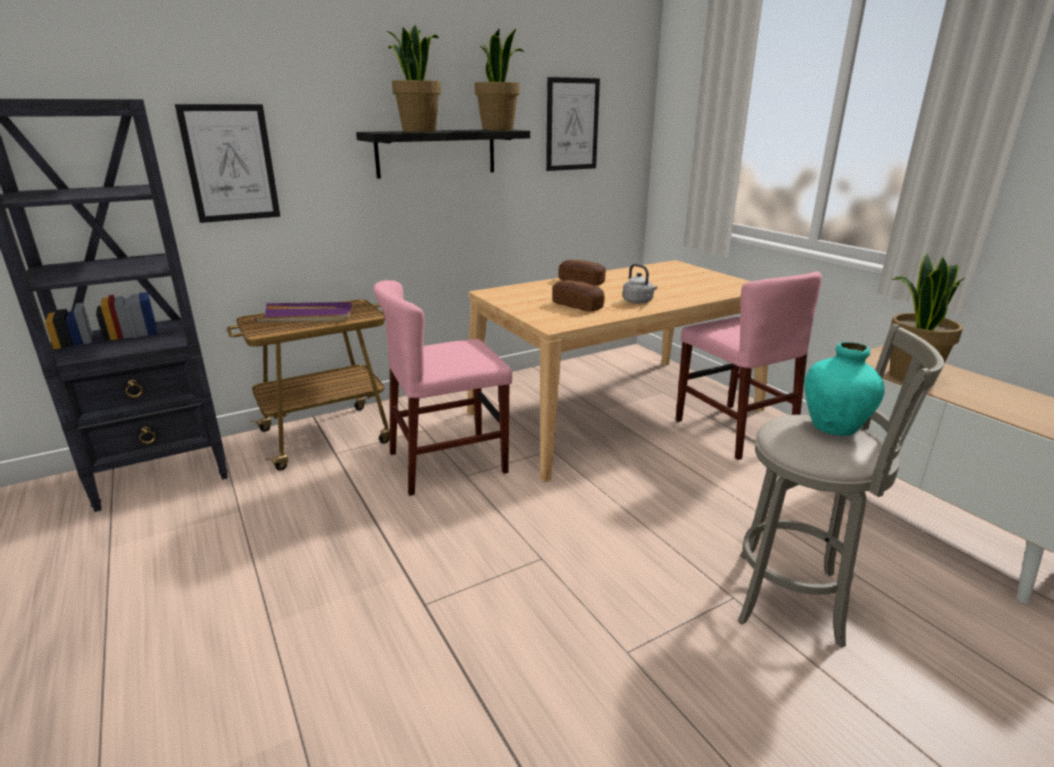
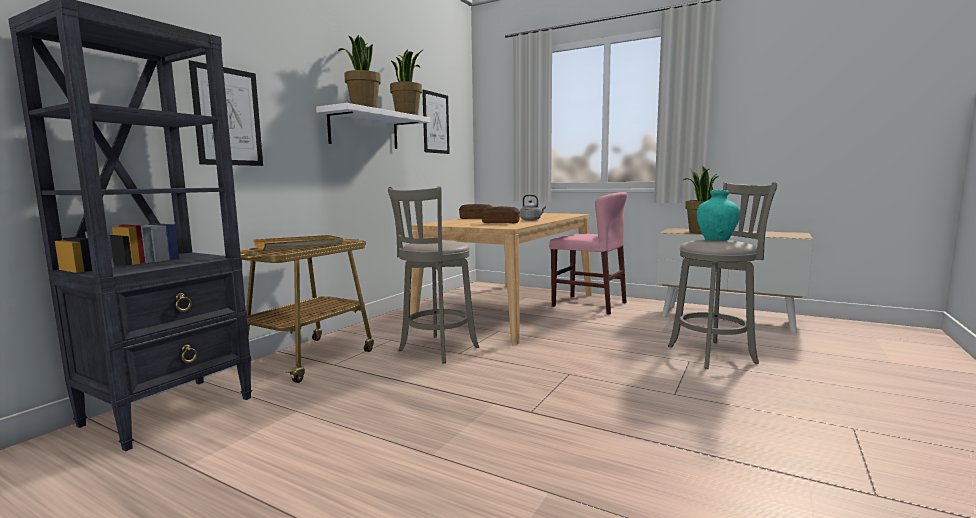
camera: 30 degrees left, 15 degrees down
purple tray [254,302,353,322] -> beige tray [253,235,343,250]
black shelf [356,130,530,179] -> white shelf [316,103,431,149]
pink chair [374,280,513,496] -> grey stool [388,187,479,363]

